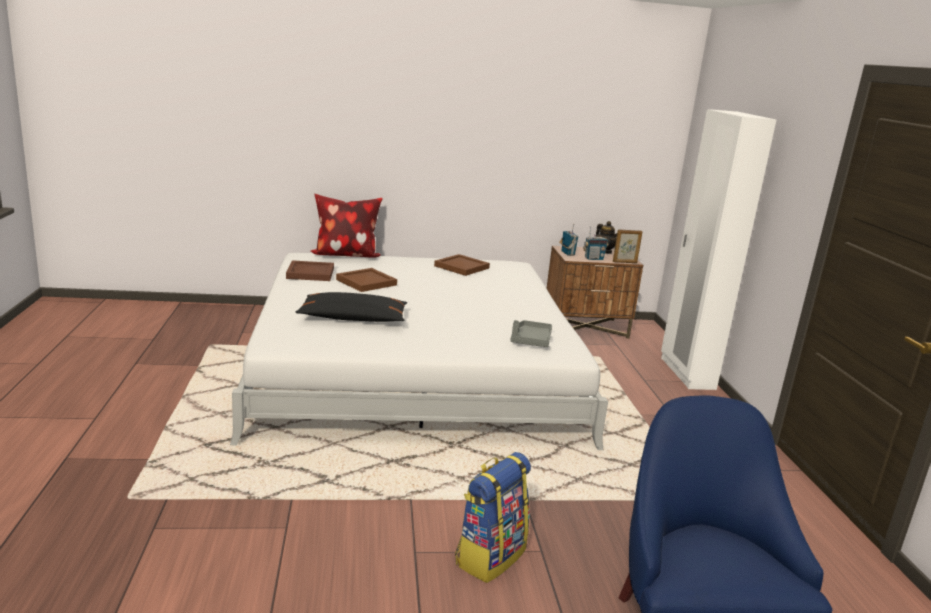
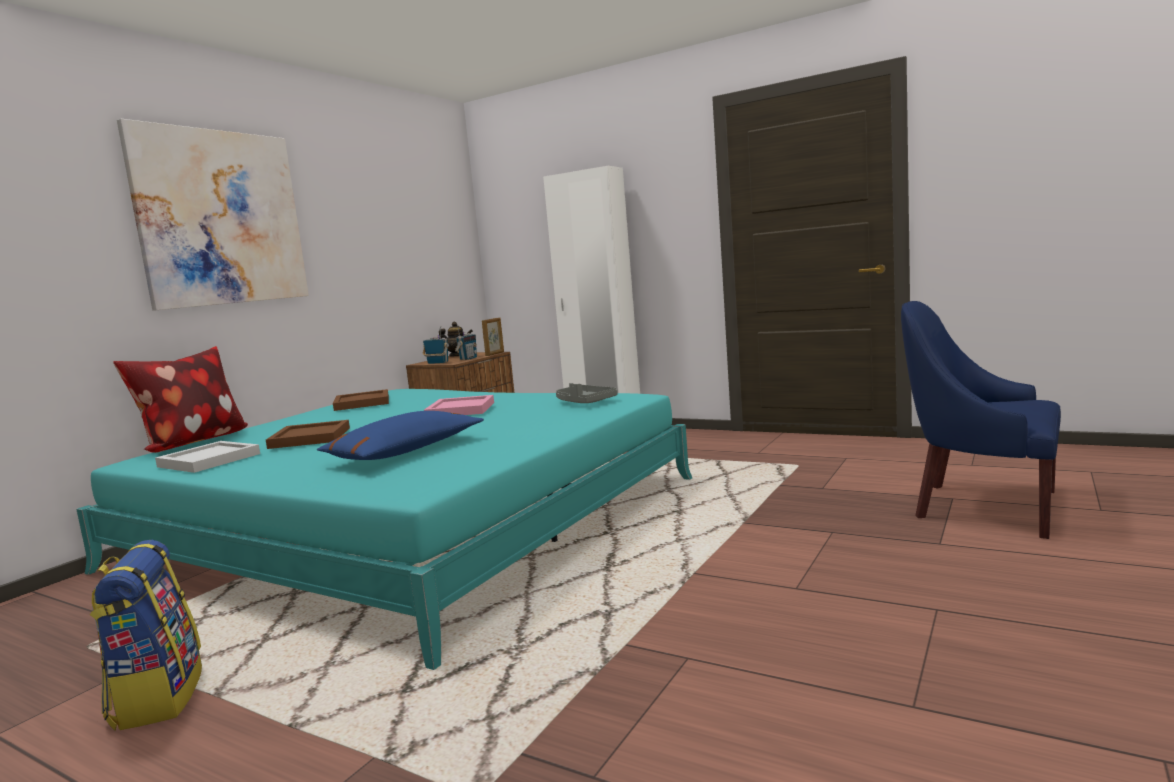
camera: 50 degrees left, 10 degrees down
white bed [230,253,608,450] -> turquoise bed [76,389,692,670]
brown tray [286,260,334,281] -> white tray [155,441,260,473]
black pillow [295,292,407,322] -> blue pillow [317,411,484,460]
backpack [455,452,531,583] -> backpack moved to [90,540,202,731]
none -> picture [117,119,309,311]
none -> pink tray [424,395,494,415]

